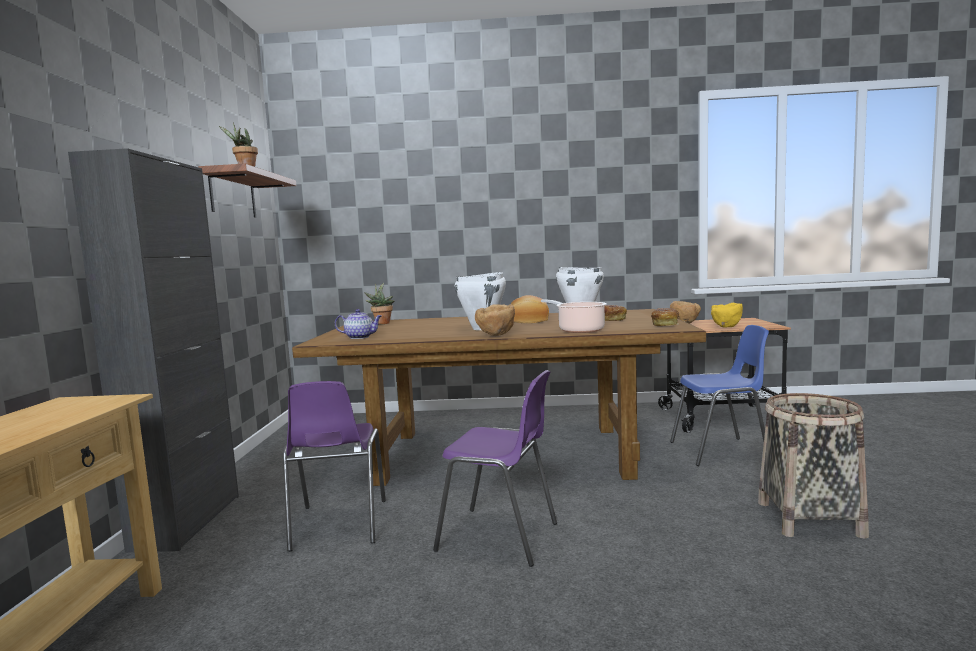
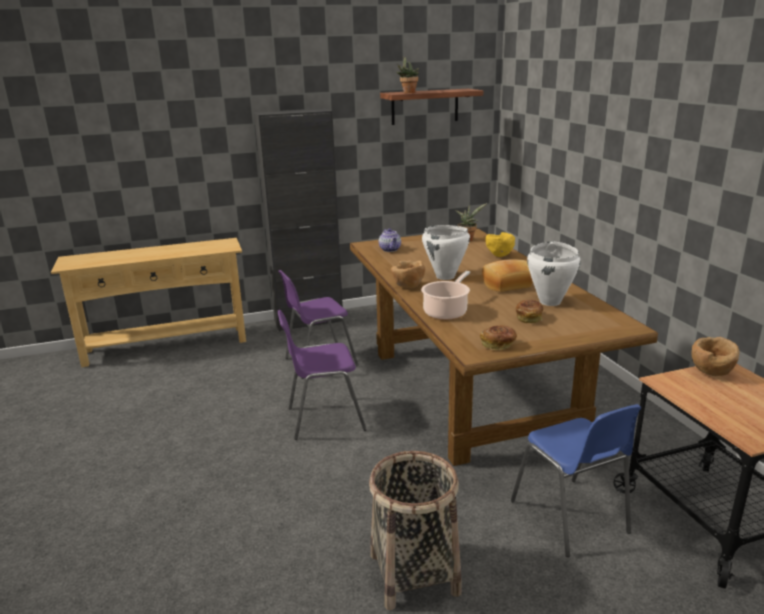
camera: 70 degrees right, 15 degrees up
purple chair [433,370,557,567] -> purple chair turned 75 degrees clockwise [278,310,367,440]
yellow bowl [711,303,743,328] -> yellow bowl moved to [486,232,515,257]

